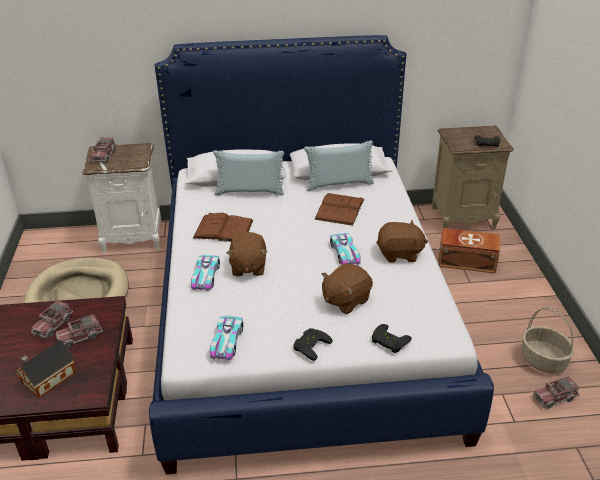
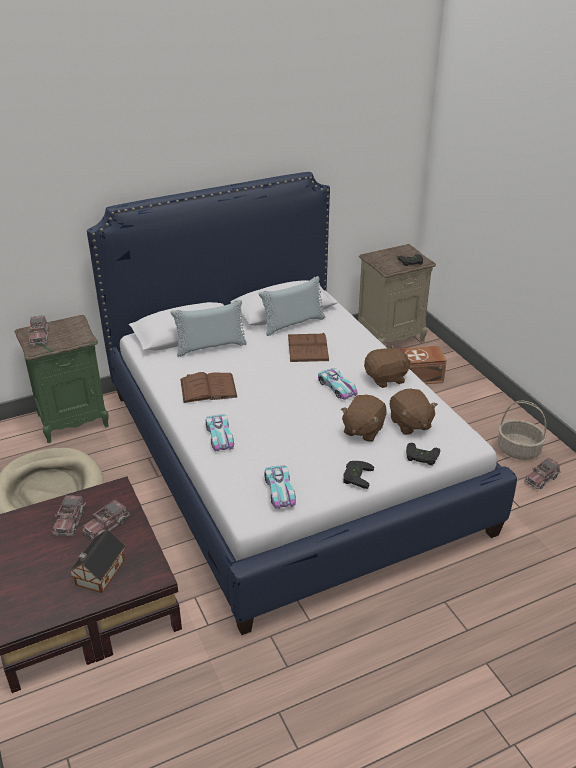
camera: 20 degrees left, 0 degrees up
white nightstand [82,143,162,254] -> green nightstand [14,315,109,443]
brown plush toy [226,232,267,276] -> brown plush toy moved to [390,389,438,435]

